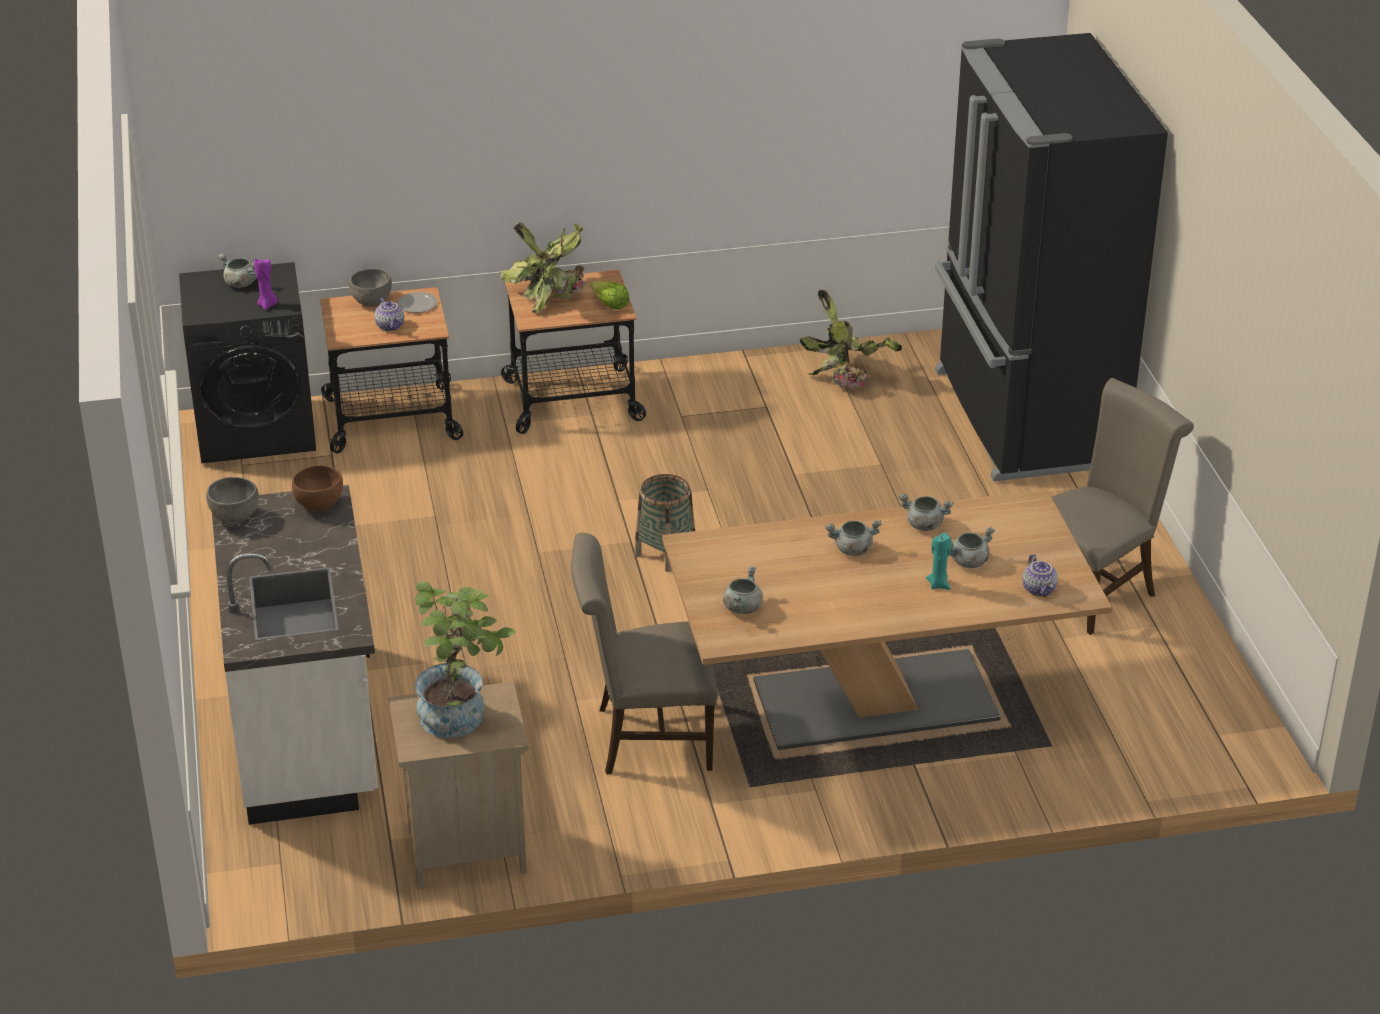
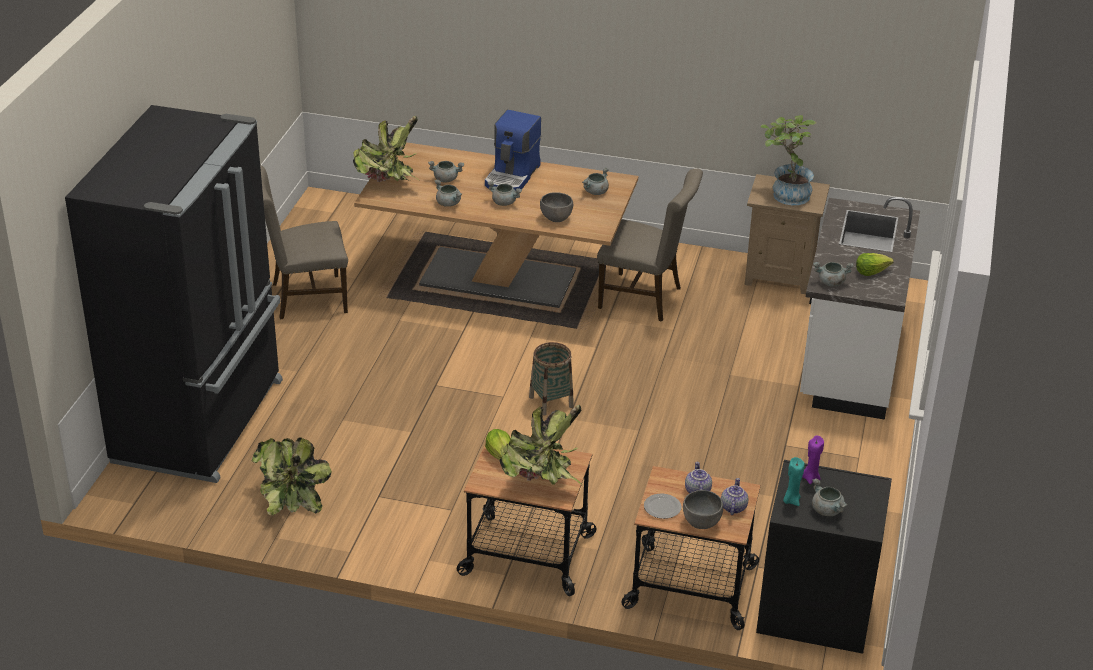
camera: 155 degrees left, 0 degrees up
grey bowl [206,477,259,523] -> grey bowl moved to [540,192,573,222]
brown bowl [292,465,343,511] -> grey cooking pot [813,262,853,287]
turquoise candle [926,532,951,590] -> turquoise candle moved to [783,457,805,506]
teapot [1022,554,1058,597] -> teapot moved to [721,478,748,515]
none -> potted plant [353,116,421,182]
none -> coffee machine [485,110,541,191]
none -> lettuce [856,253,894,276]

